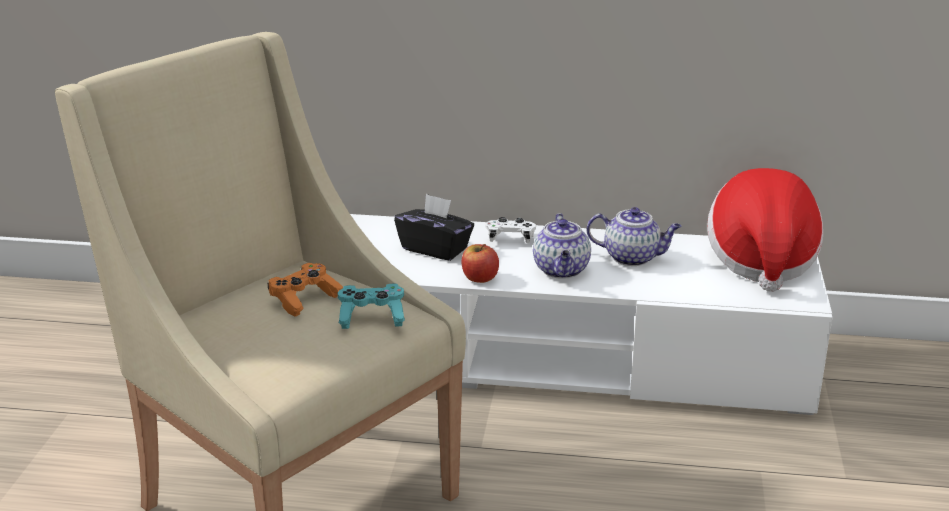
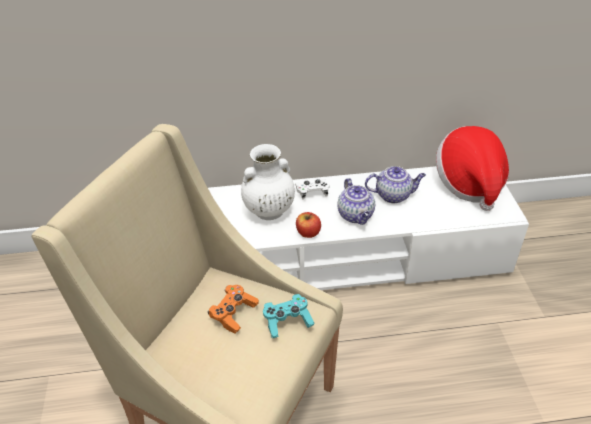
camera: 15 degrees left, 15 degrees up
black tissue box [394,194,474,261] -> white vase [241,144,295,220]

